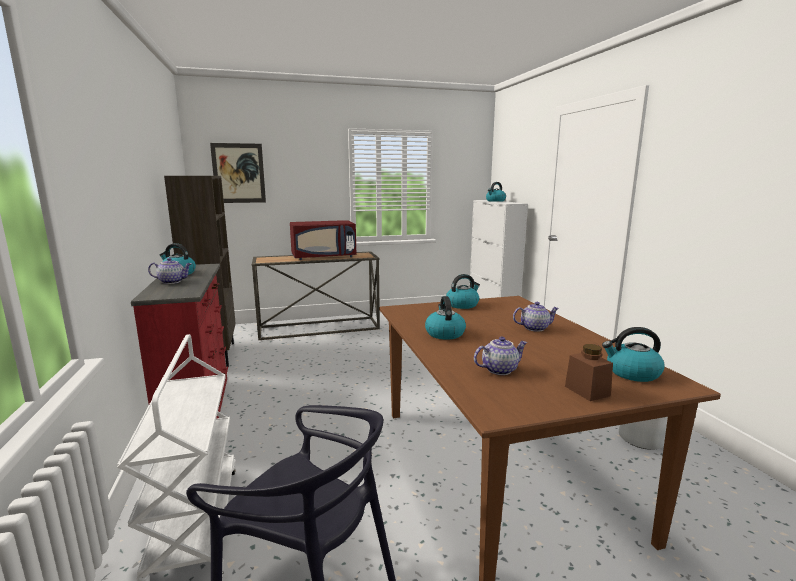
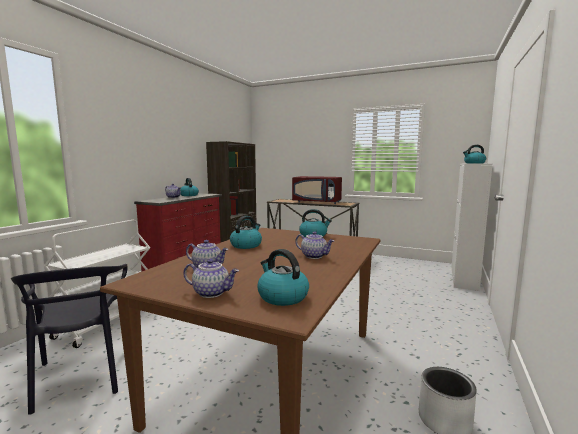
camera: 40 degrees right, 5 degrees down
picture [210,143,266,203] -> none
brown jar [565,344,613,401] -> teapot [183,259,239,298]

